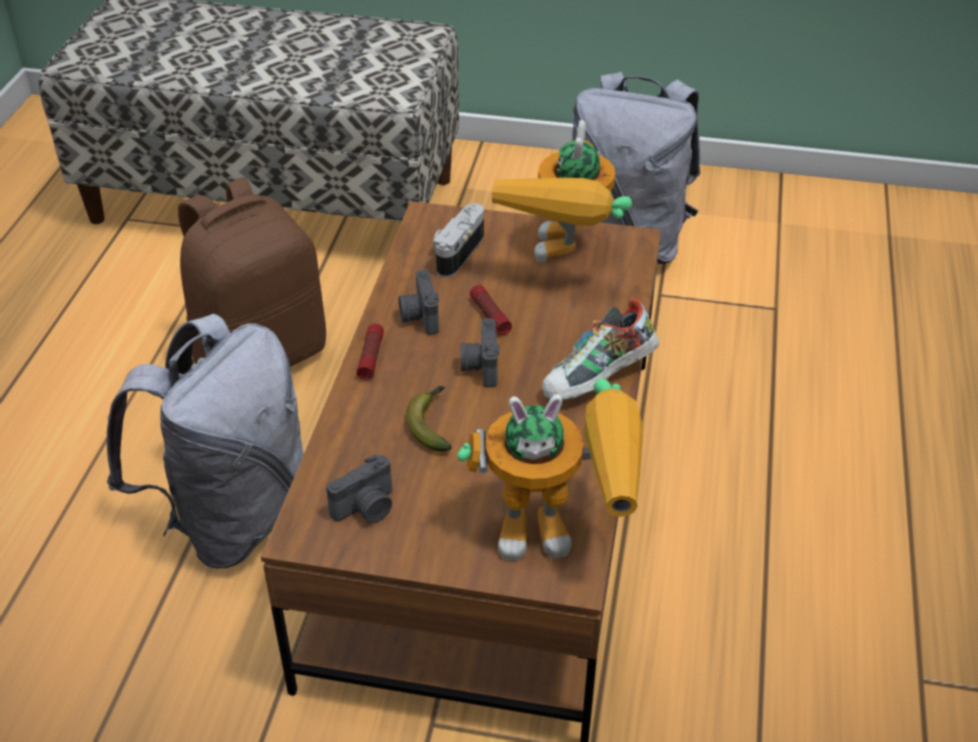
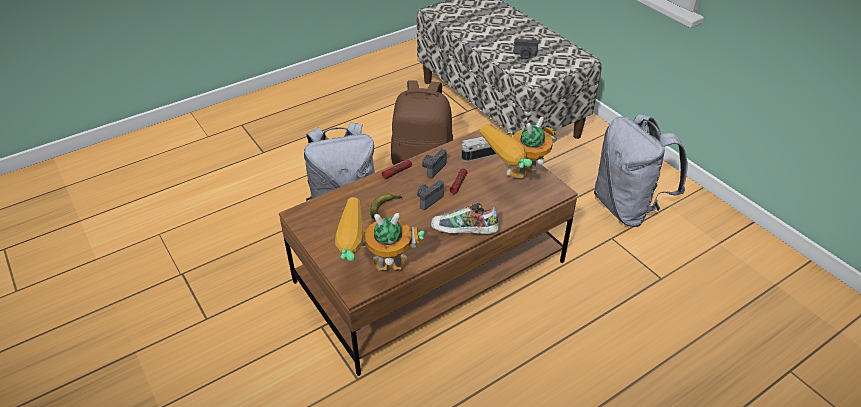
camera: 45 degrees right, 0 degrees up
camera [326,455,392,523] -> camera moved to [513,38,539,59]
toy robot [457,379,643,561] -> toy robot turned 135 degrees clockwise [335,197,425,271]

